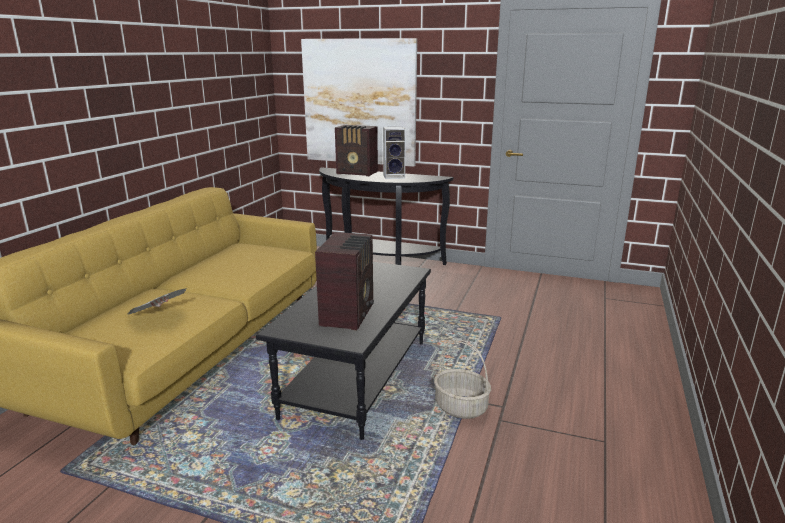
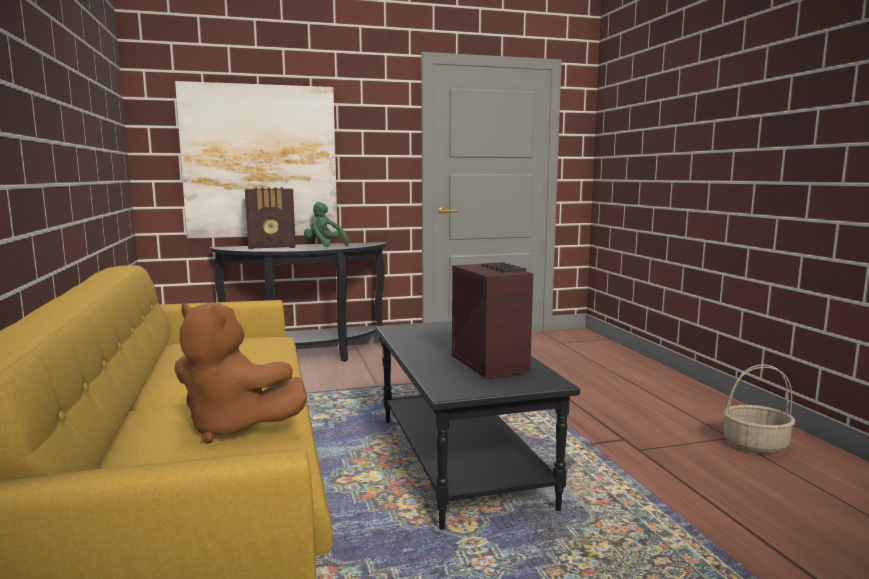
camera: 35 degrees left, 10 degrees down
newspaper [127,288,186,315] -> brown plush toy [174,302,307,444]
speaker [383,127,406,179] -> green plush toy [304,202,349,247]
basket [434,339,491,419] -> basket moved to [723,364,795,454]

